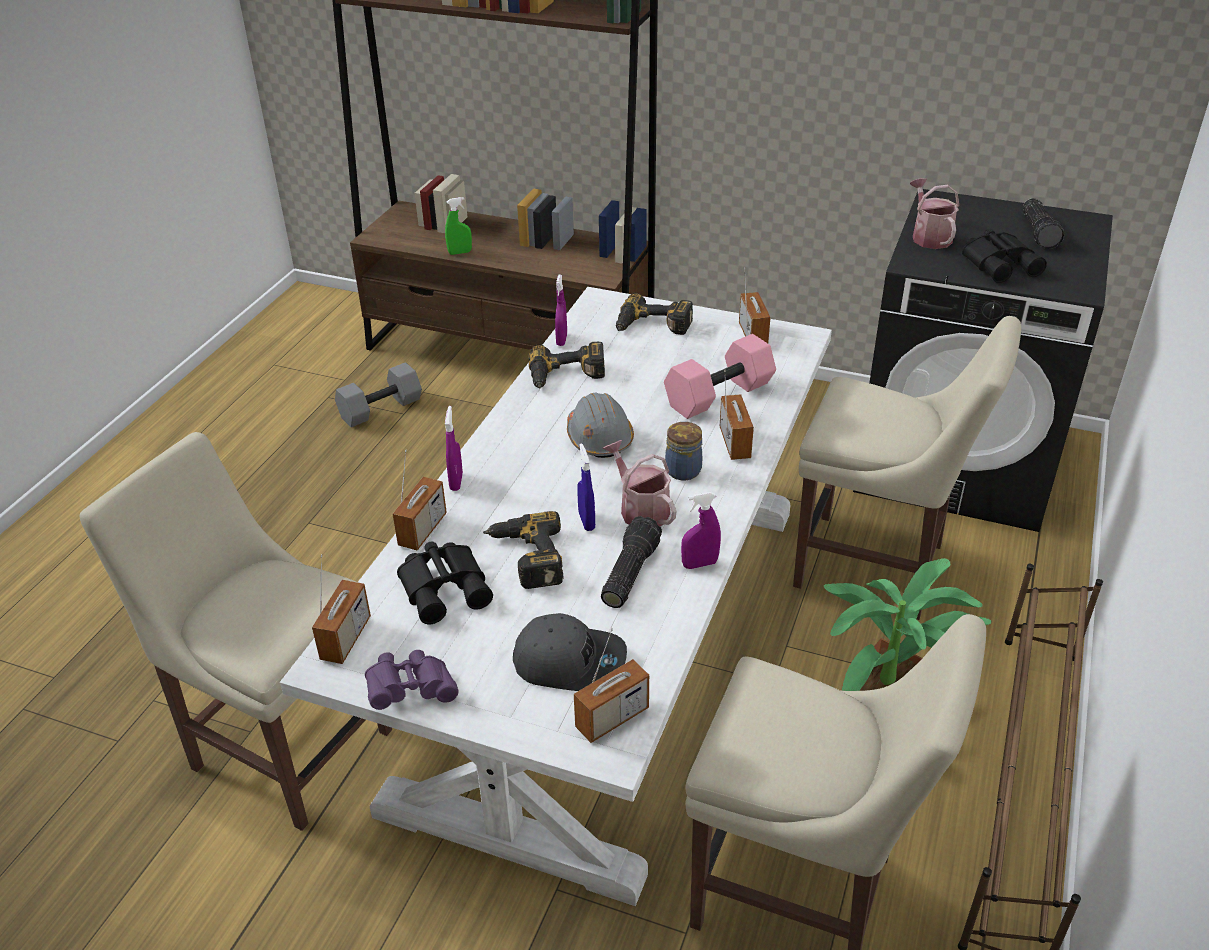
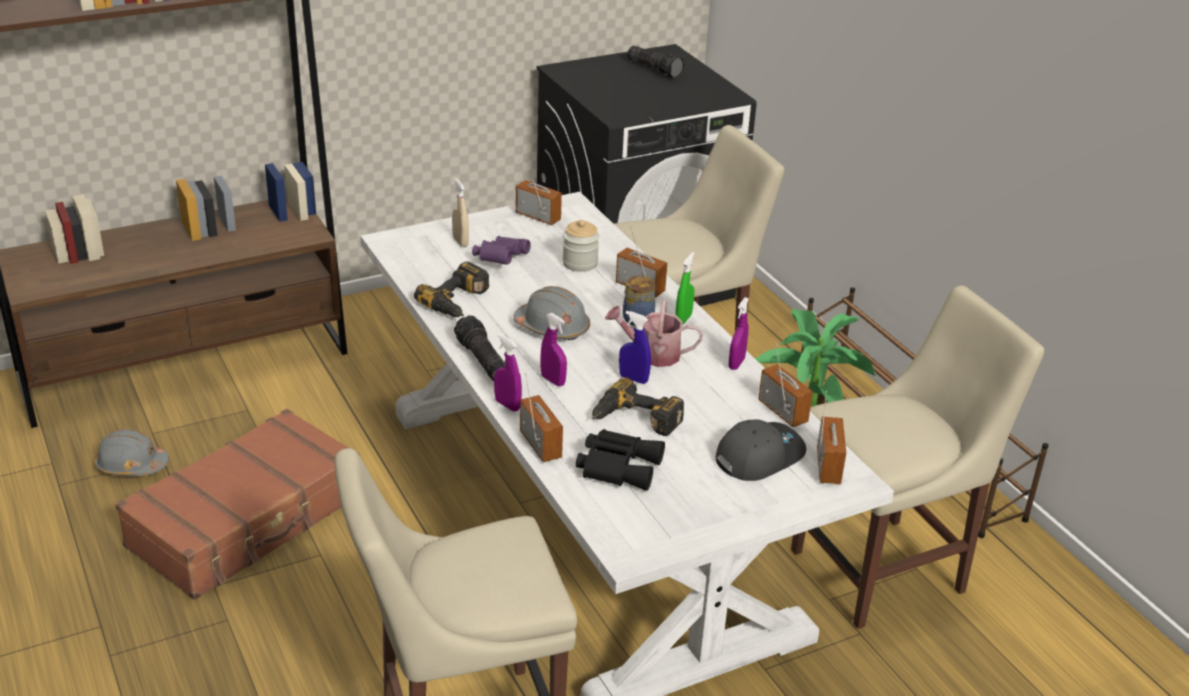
camera: 50 degrees left, 5 degrees down
radio [312,554,371,664] -> radio moved to [758,343,813,427]
grey dumbbell [335,362,422,427] -> grey hard hat [94,429,169,476]
purple binoculars [365,650,458,710] -> purple binoculars moved to [472,236,531,265]
green spray bottle [445,197,472,255] -> green spray bottle moved to [675,252,695,324]
purple spray bottle [555,275,567,346] -> purple spray bottle moved to [540,313,567,386]
flashlight [601,516,662,608] -> flashlight moved to [454,315,506,381]
power drill [616,293,693,335] -> beige spray bottle [452,178,469,247]
pink dumbbell [664,334,776,419] -> jar [562,220,599,272]
watering can [910,178,959,249] -> none
black binoculars [962,229,1047,283] -> none
none -> brown suitcase [115,409,360,600]

